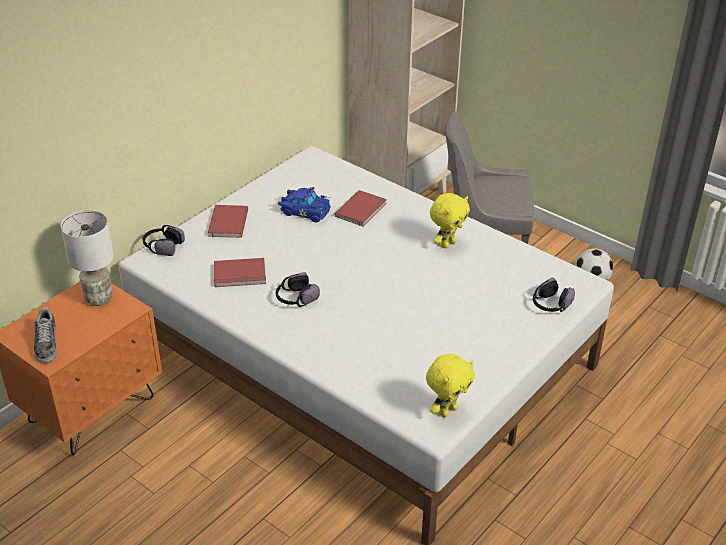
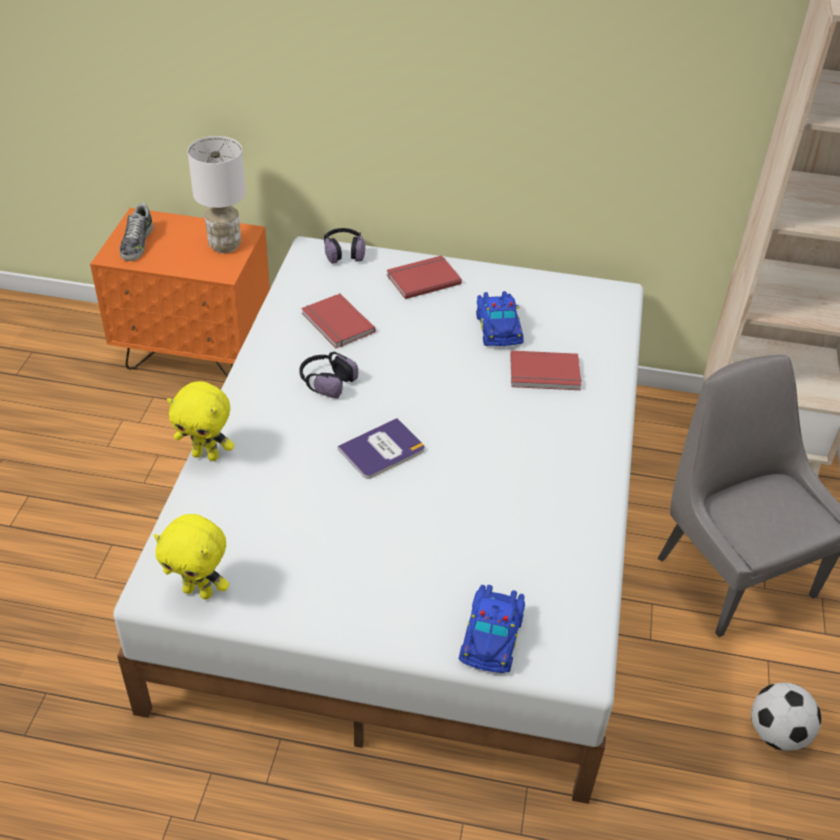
camera: 60 degrees right, 5 degrees up
shoe [34,307,57,363] -> shoe turned 45 degrees counterclockwise [120,203,153,261]
yellow plush toy [430,193,470,248] -> yellow plush toy moved to [167,381,234,461]
headphones [533,278,575,312] -> blue toy car [459,585,525,673]
none -> book [338,418,425,479]

